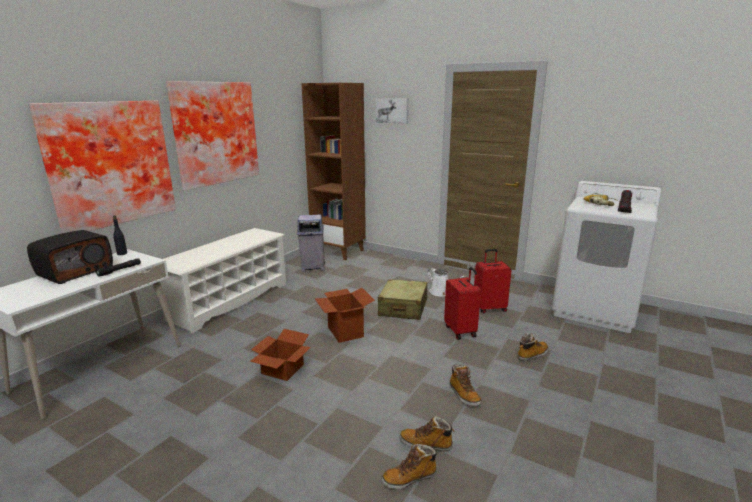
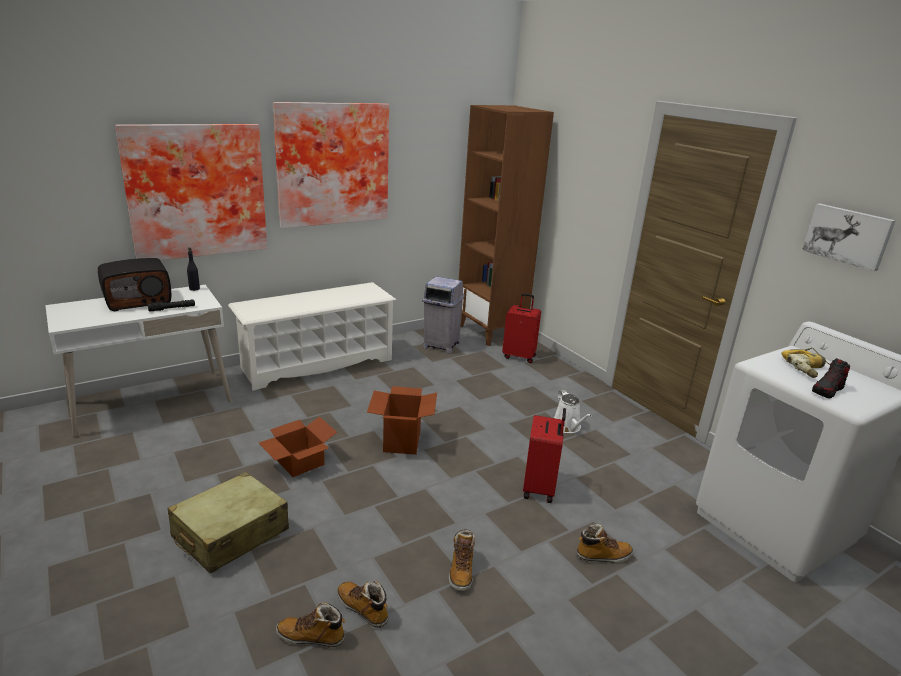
camera: 25 degrees right, 5 degrees up
picture [376,98,408,124] -> picture moved to [802,204,896,271]
beige suitcase [378,279,427,320] -> beige suitcase moved to [167,472,289,574]
red suitcase [475,249,512,313] -> red suitcase moved to [502,293,541,363]

